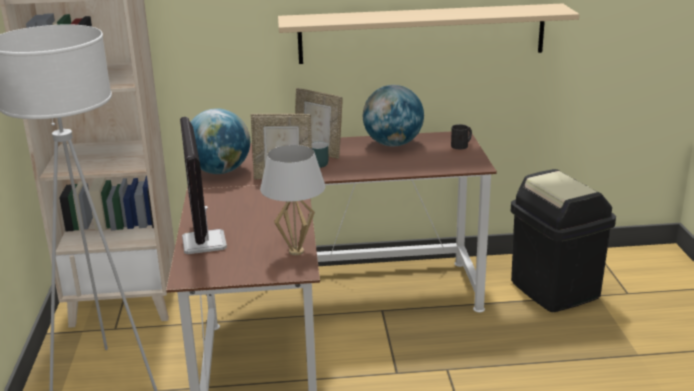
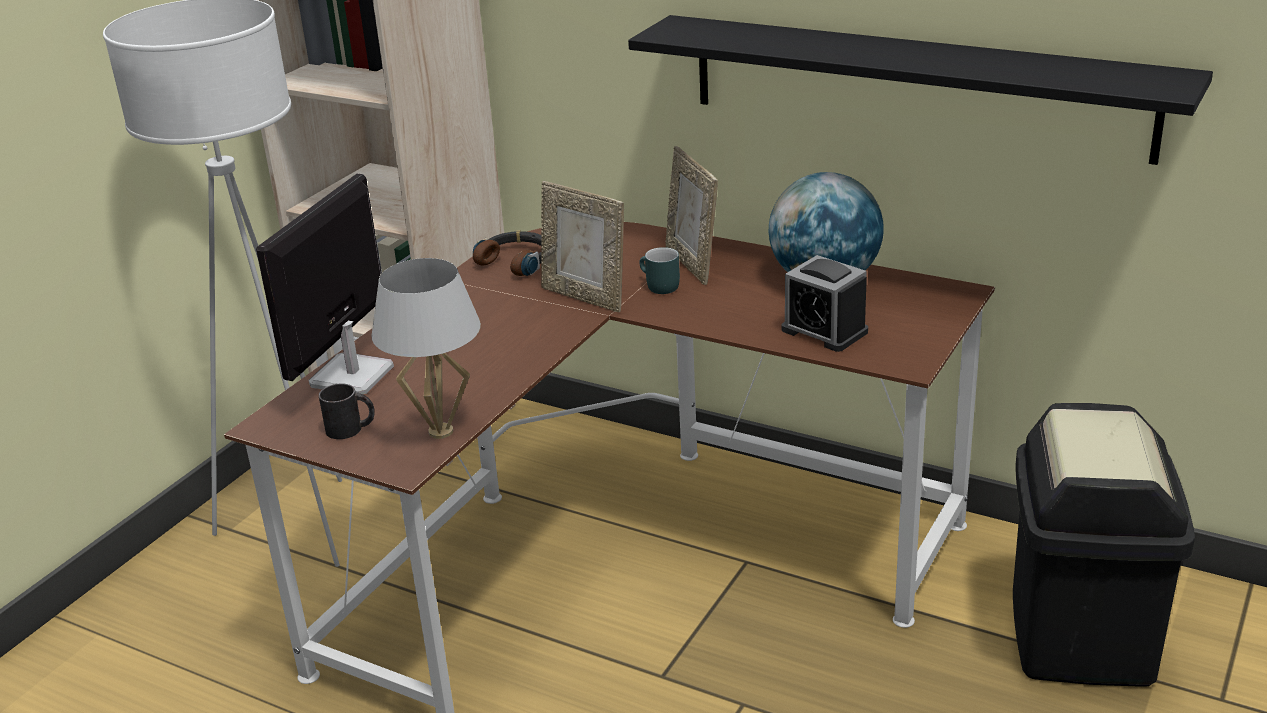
camera: 35 degrees right, 5 degrees up
globe [191,108,250,174] -> headphones [473,231,542,276]
beige shelf [278,3,579,64] -> black shelf [628,15,1213,165]
black mug [451,124,472,149] -> black mug moved to [319,383,375,439]
none -> alarm clock [782,255,868,352]

